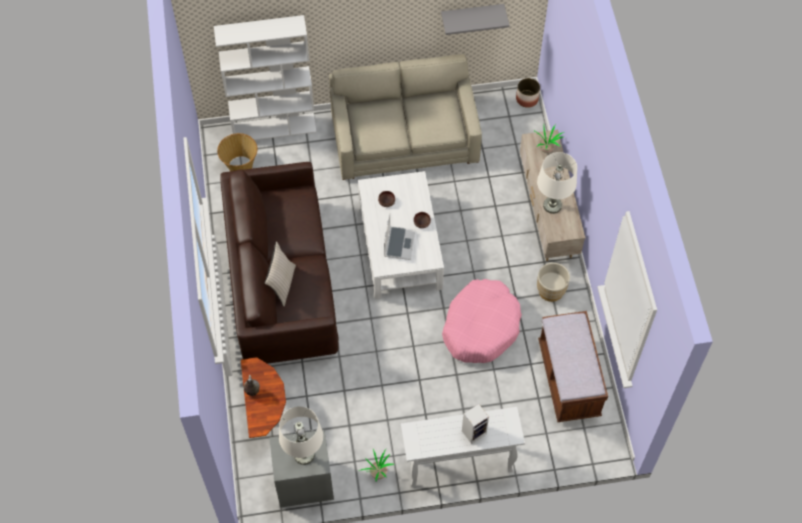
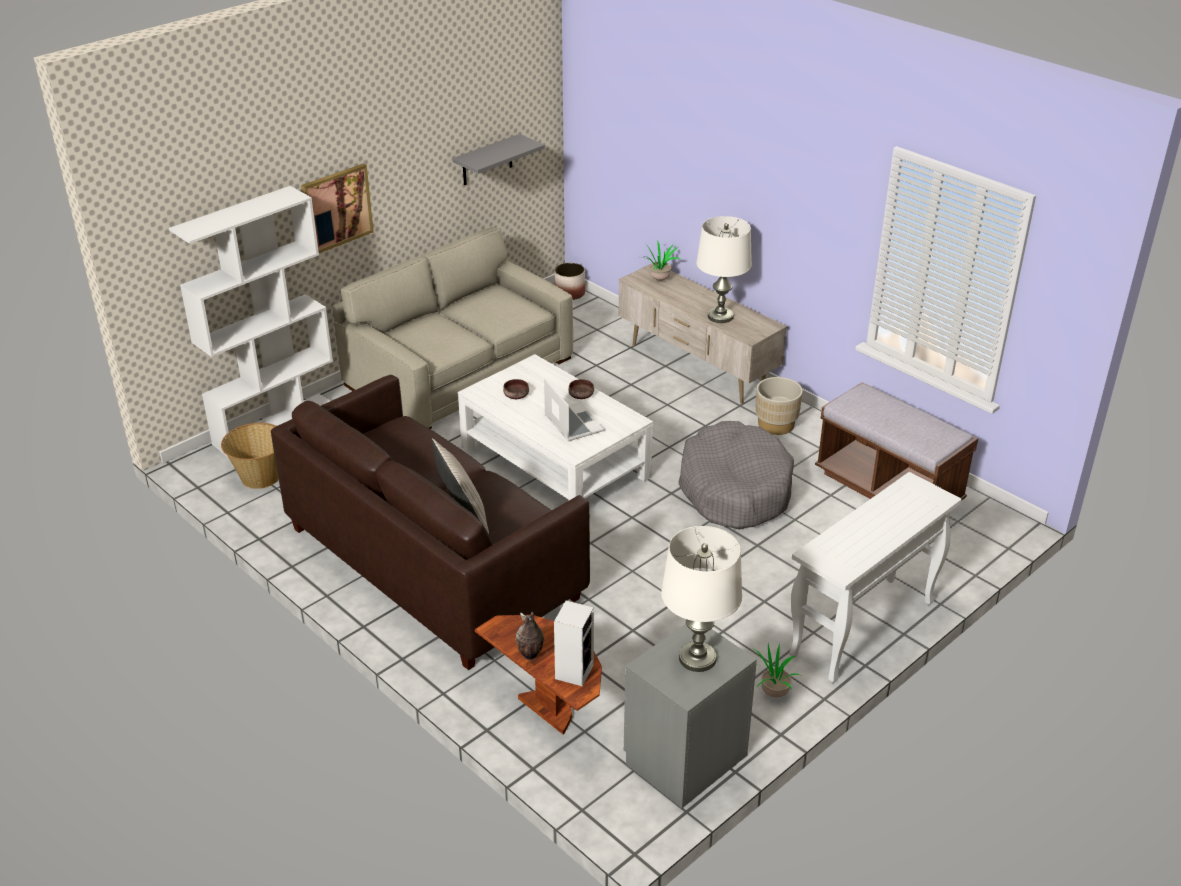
camera: 35 degrees left, 25 degrees down
pink dog bed [442,279,522,363] -> grey dog bed [678,421,794,529]
speaker [462,404,489,444] -> speaker moved to [554,601,594,686]
none -> picture [301,163,374,253]

